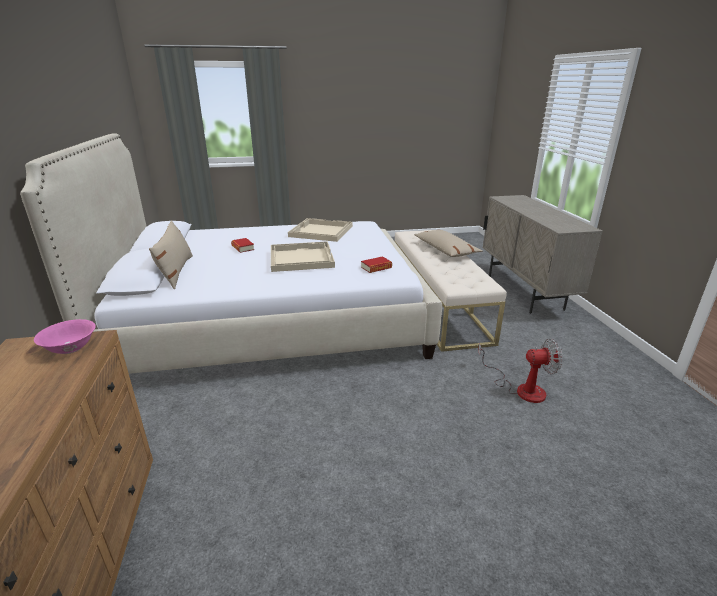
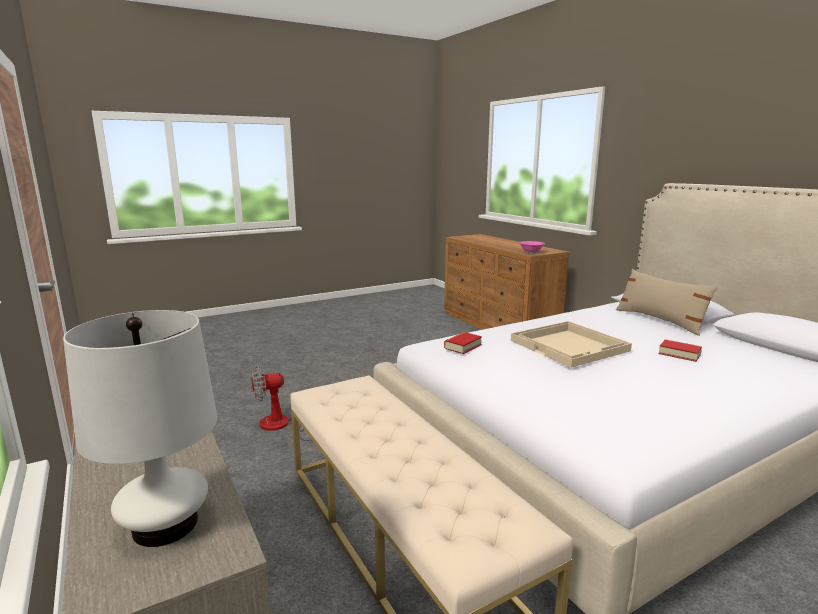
camera: 160 degrees right, 10 degrees down
beige tray [288,218,353,242] -> none
beige pillow [414,230,483,257] -> none
none -> white table lamp [63,310,217,547]

